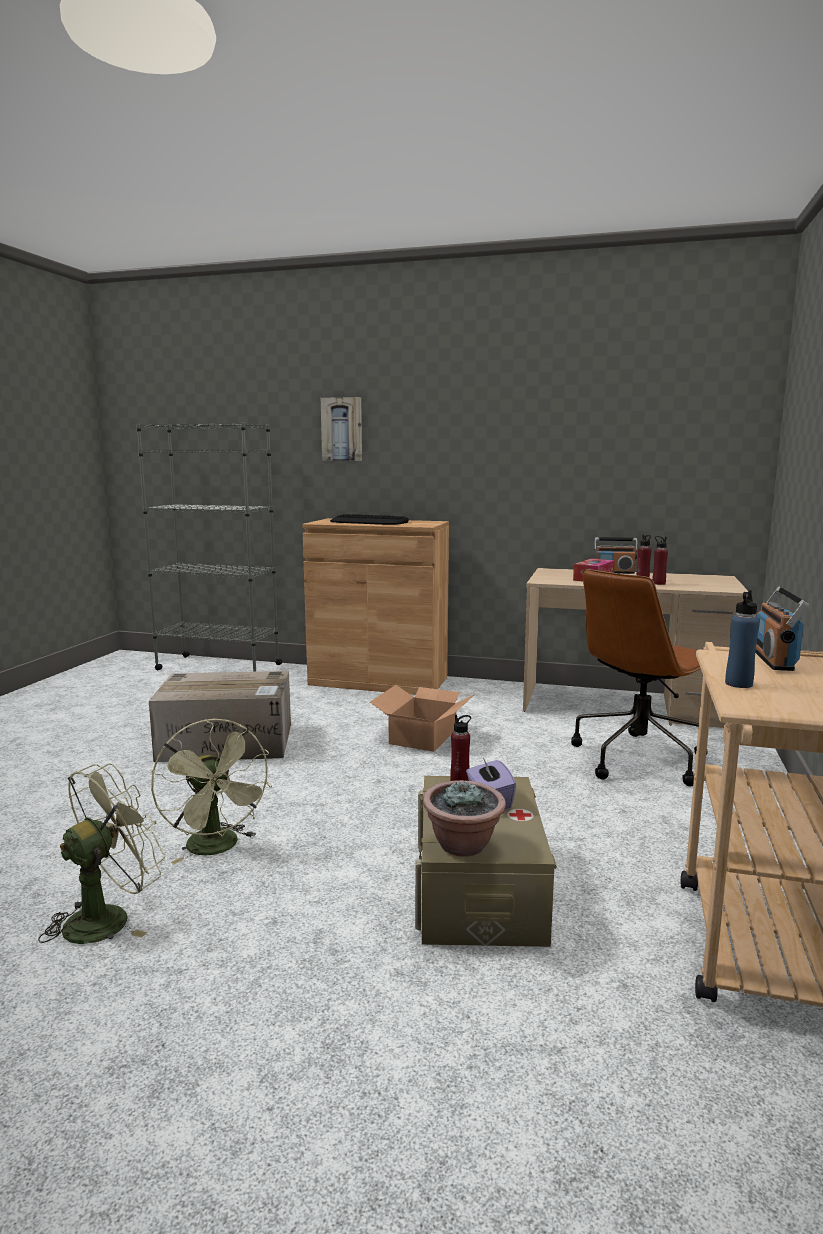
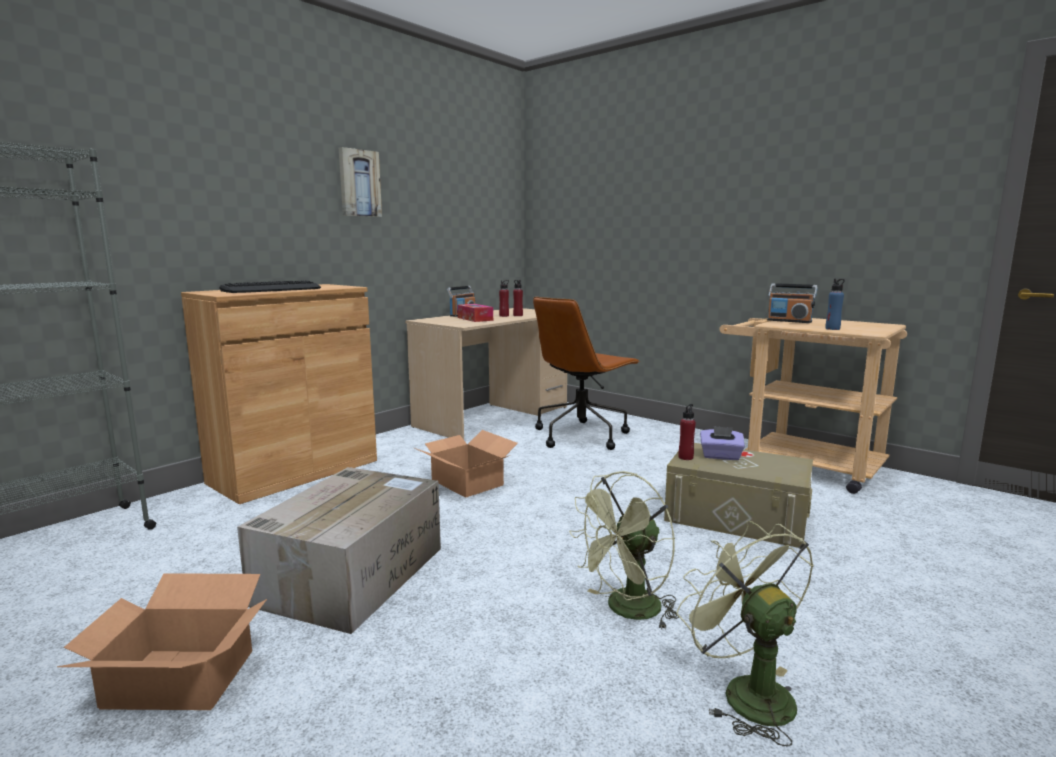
camera: 65 degrees left, 0 degrees up
green fan [151,719,272,864] -> green fan turned 150 degrees clockwise [569,471,679,630]
picture [321,397,362,461] -> picture moved to [339,147,382,217]
potted plant [423,780,506,857] -> none
brown office chair [571,569,708,787] -> brown office chair turned 60 degrees clockwise [533,297,640,450]
none -> cardboard box [57,573,267,710]

